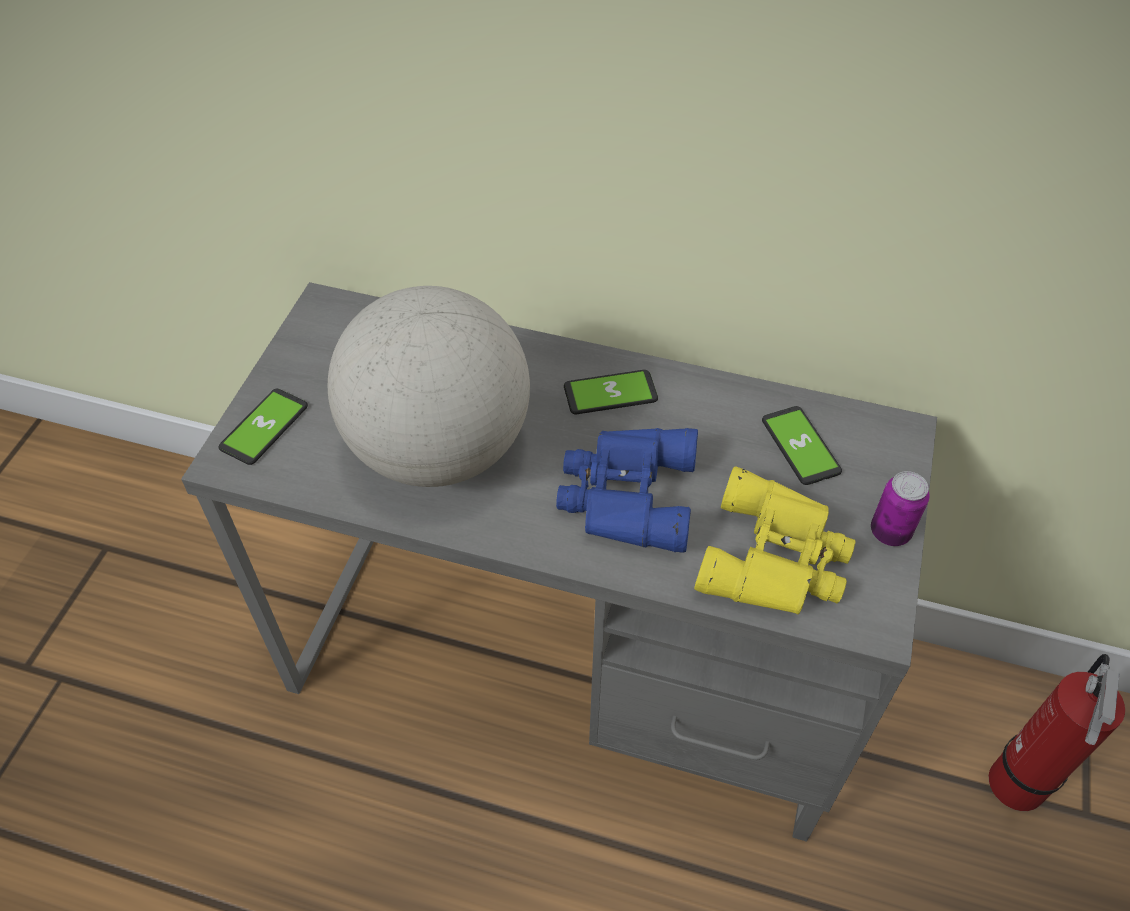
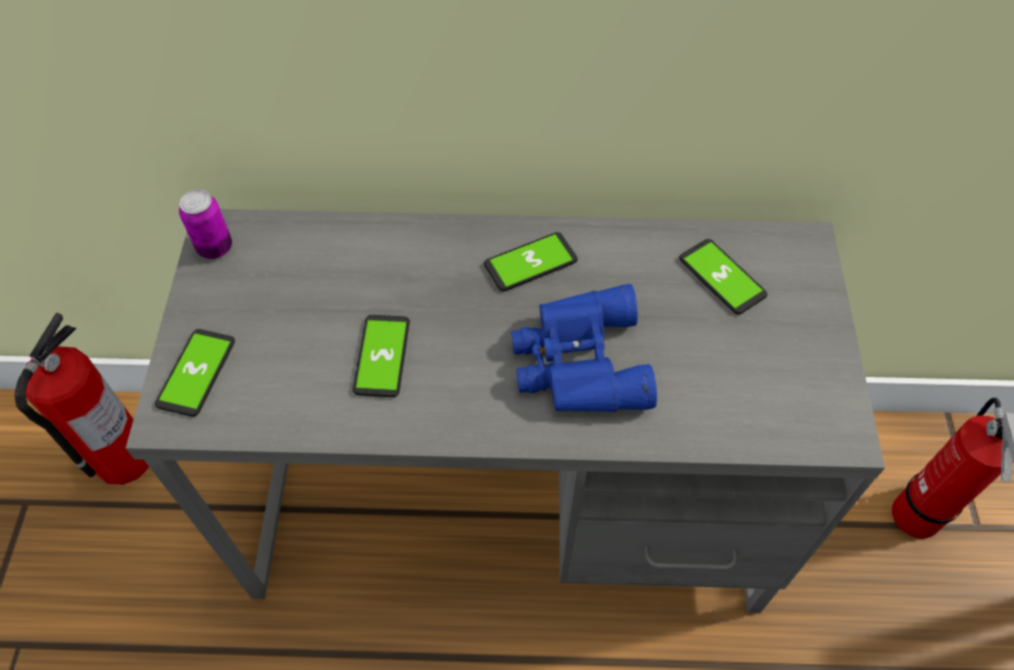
camera: 15 degrees left, 5 degrees up
globe [328,286,530,487] -> phone [353,315,410,397]
yellow binoculars [694,466,855,614] -> none
can [871,471,929,546] -> can moved to [179,190,232,259]
none -> fire extinguisher [14,313,149,485]

